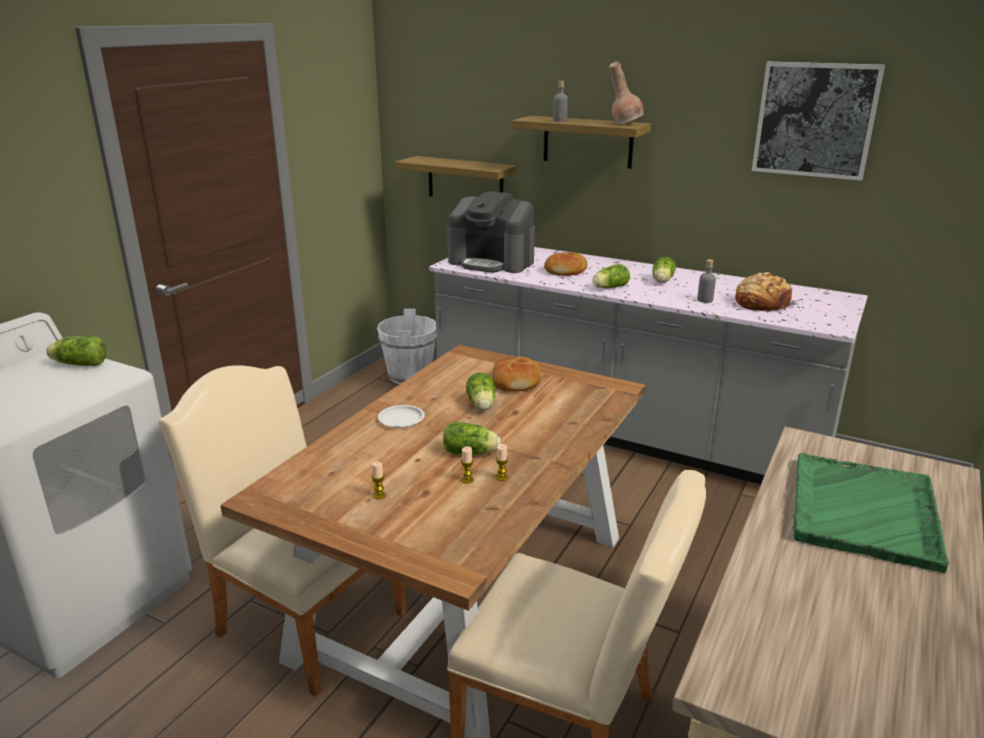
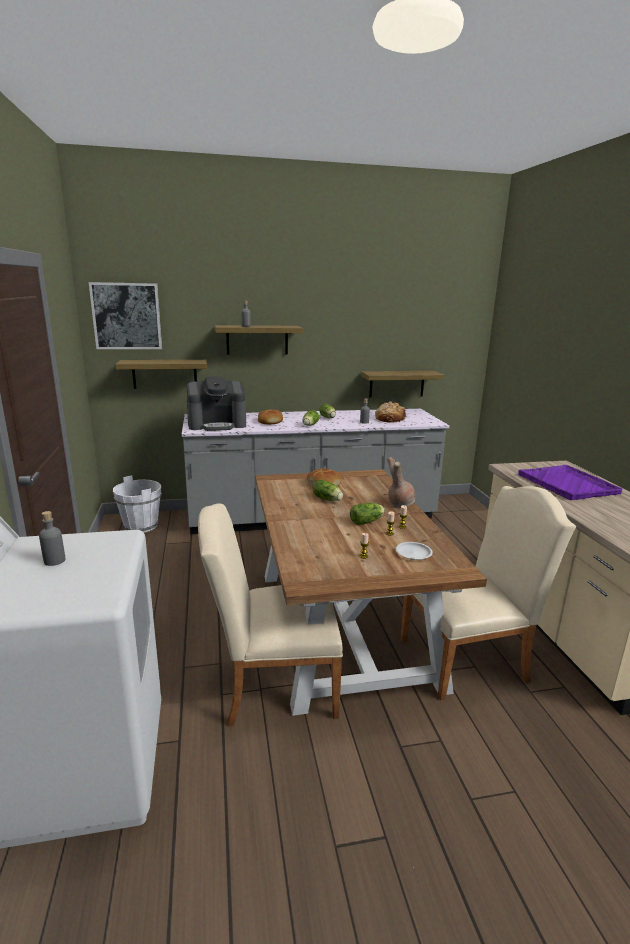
camera: 40 degrees left, 5 degrees down
lettuce [46,336,106,366] -> none
white plate [378,405,425,428] -> white plate moved to [396,542,433,560]
brown vase [609,61,644,124] -> brown vase moved to [387,457,415,507]
picture [752,62,885,181] -> picture moved to [89,282,162,349]
green tray [793,453,950,573] -> purple tray [518,465,622,500]
none -> grey bottle [39,511,66,566]
none -> shelf [361,371,444,398]

